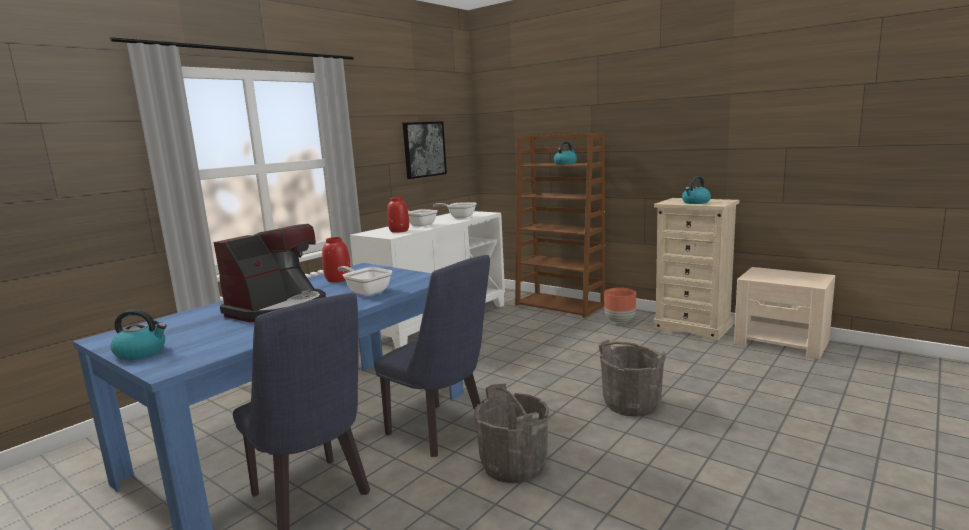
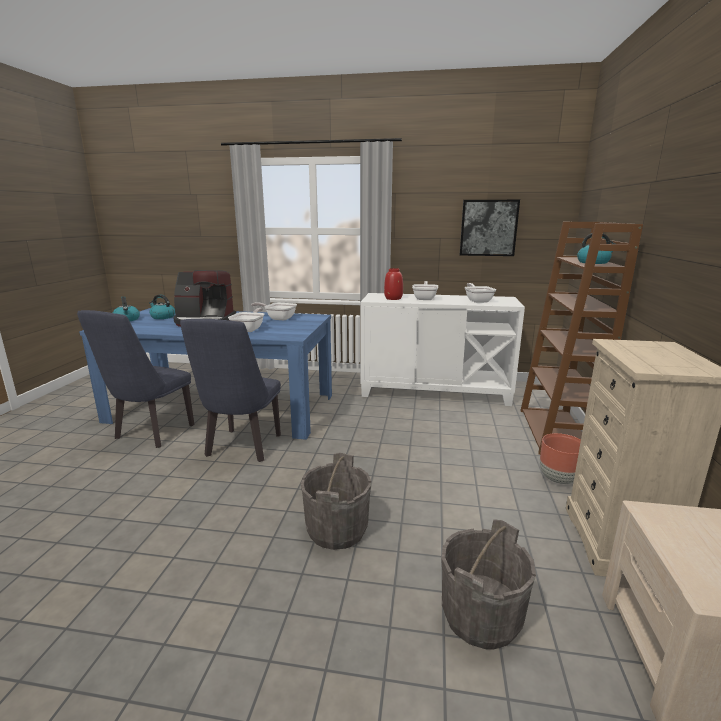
camera: 60 degrees right, 5 degrees up
red vase [322,237,351,282] -> frying pan [251,302,297,320]
grey bucket [474,383,549,483] -> grey bucket moved to [441,519,536,650]
kettle [682,177,711,204] -> kettle moved to [149,294,175,319]

